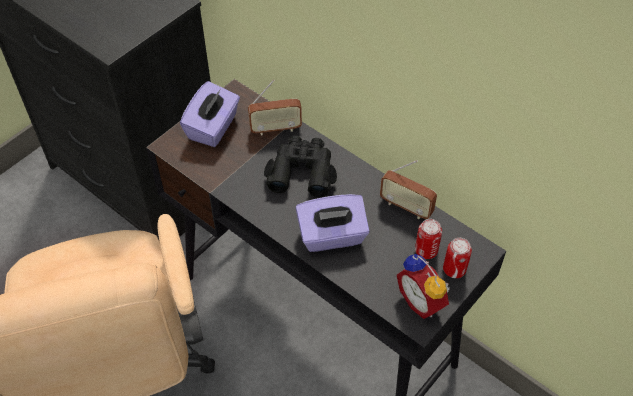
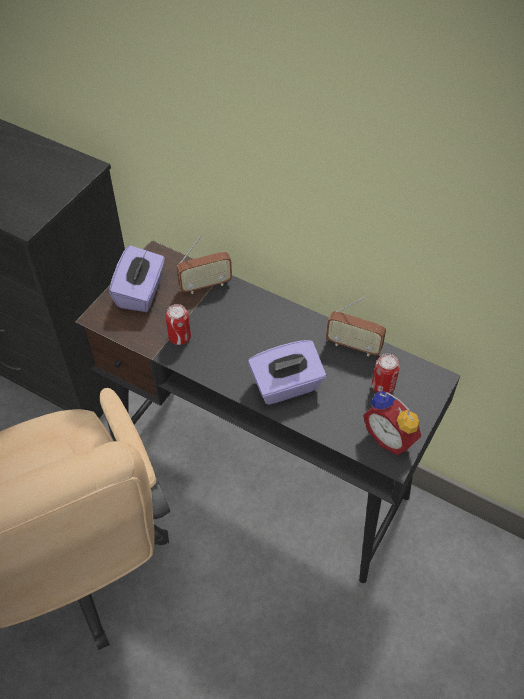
camera: 10 degrees left, 0 degrees up
black binoculars [264,136,337,197] -> none
can [443,238,472,278] -> can moved to [166,304,191,345]

